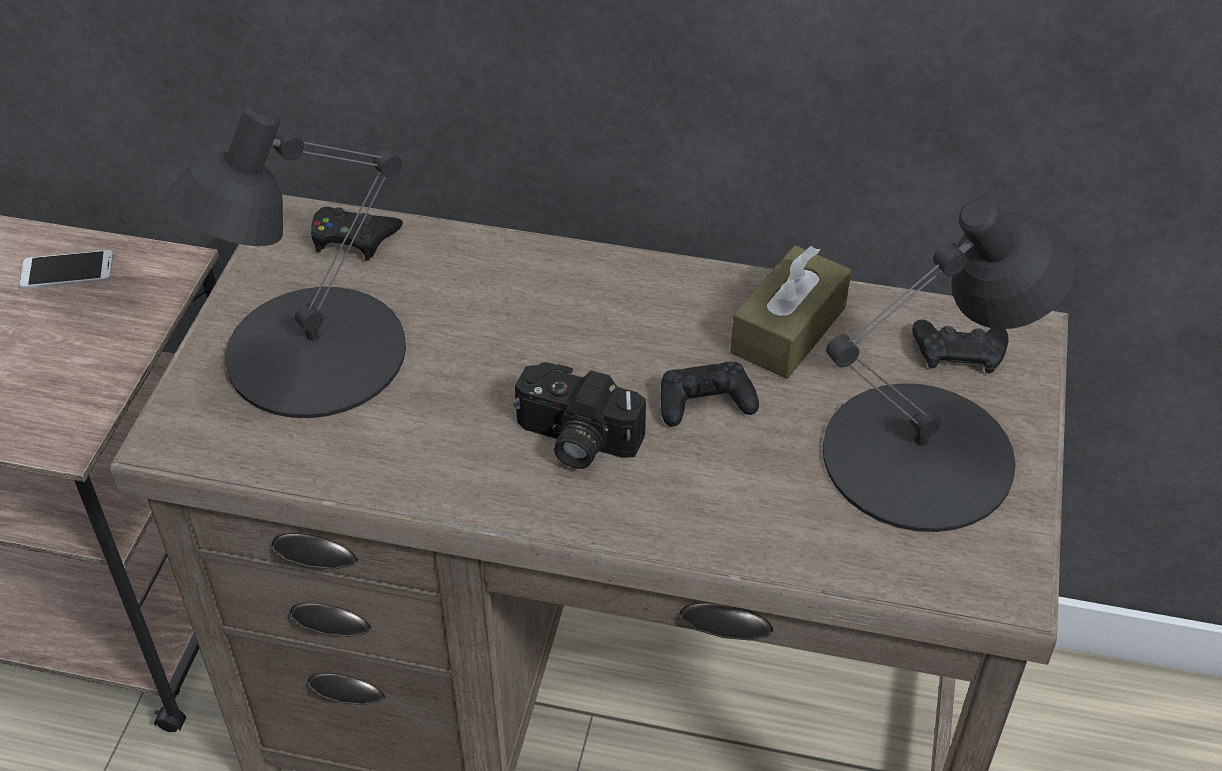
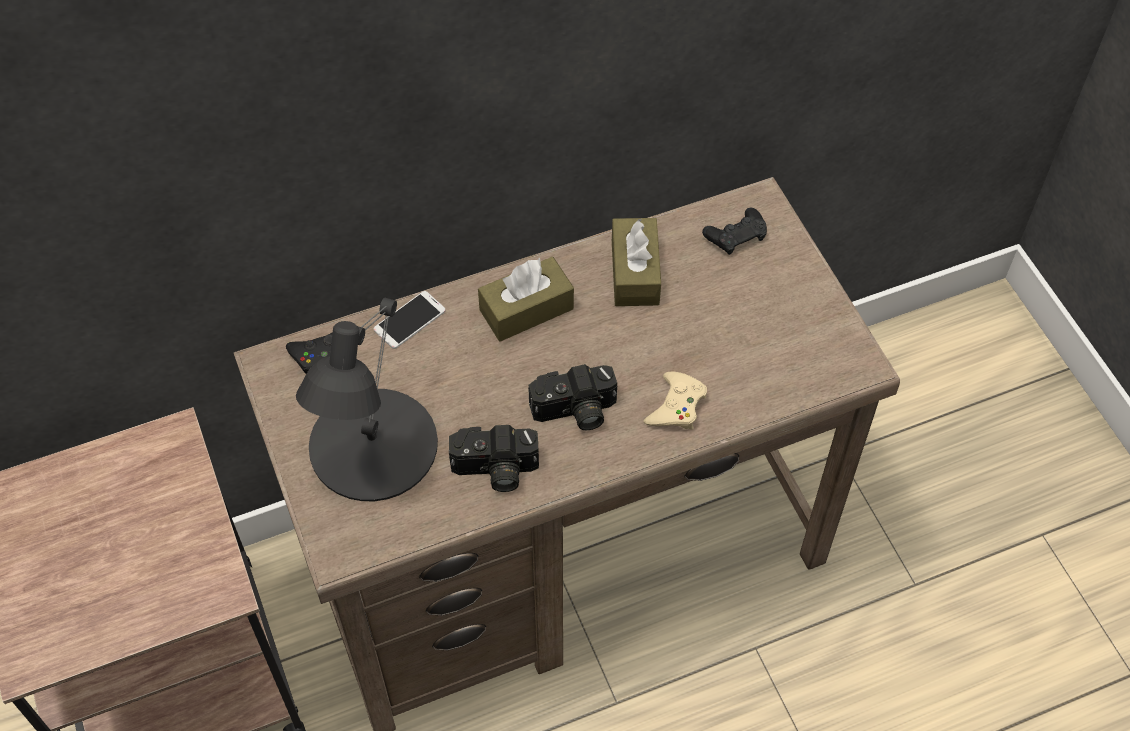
camera: 35 degrees left, 10 degrees up
phone [19,250,113,289] -> phone moved to [374,291,445,349]
black game controller [660,362,759,426] -> none
black table lamp [823,198,1076,532] -> none
none -> camera [448,425,539,492]
none -> brown tissue box [478,257,574,342]
none -> beige game controller [643,371,707,430]

